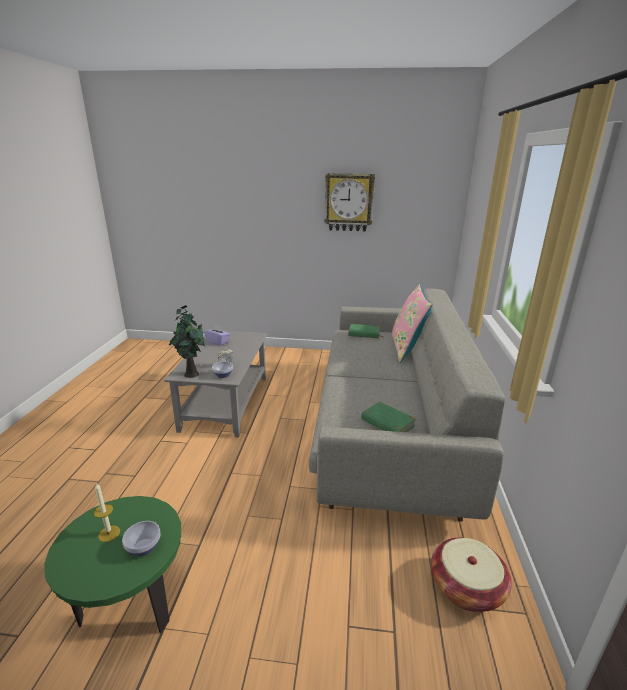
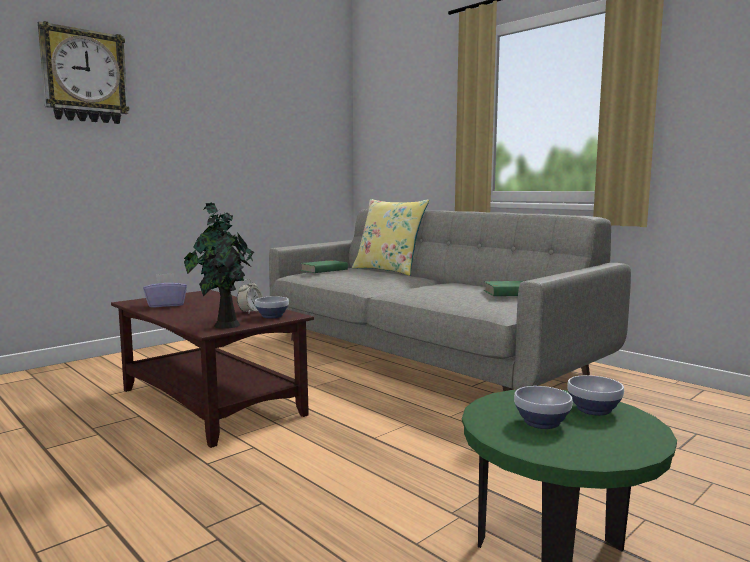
camera: 50 degrees left, 15 degrees down
candle [94,484,120,542] -> bowl [514,386,573,429]
grey coffee table [164,331,267,438] -> brown coffee table [111,290,314,448]
wall clock [324,173,375,231] -> wall clock moved to [38,21,130,124]
pink pillow [392,284,433,363] -> yellow pillow [352,199,429,276]
basket [431,538,512,612] -> none

